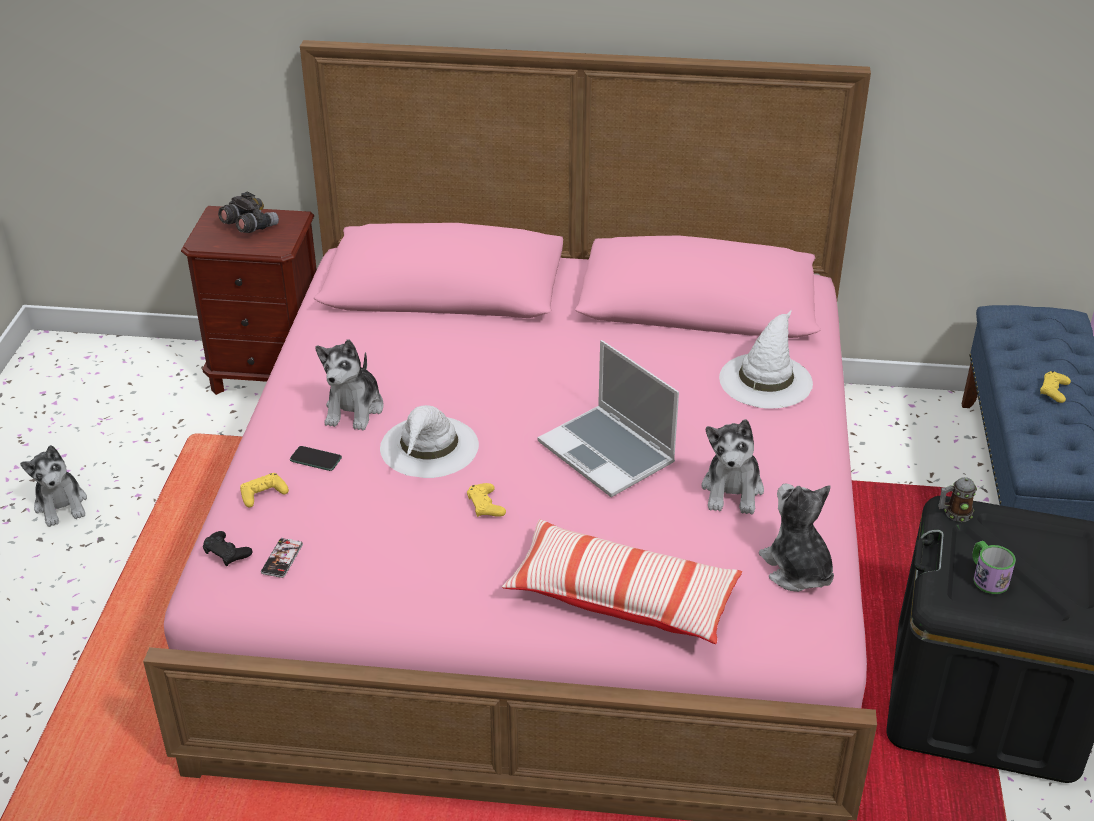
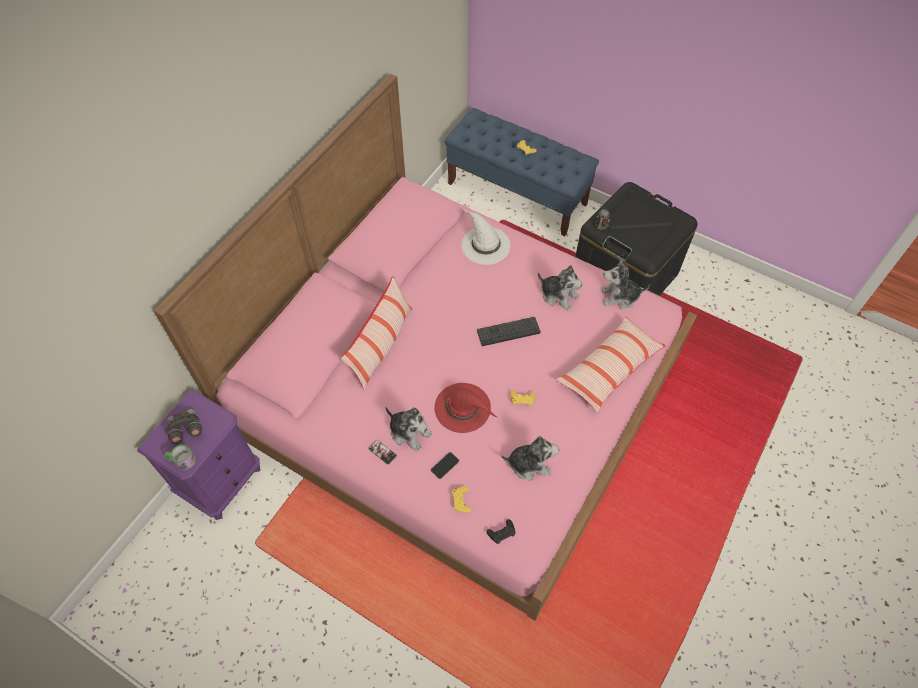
camera: 65 degrees left, 20 degrees up
plush toy [20,445,87,527] -> plush toy moved to [501,436,559,480]
brown nightstand [181,206,317,395] -> purple nightstand [137,389,260,520]
phone [261,538,303,578] -> phone moved to [368,440,397,465]
white hat [380,405,479,478] -> red hat [434,383,497,433]
laptop [538,340,679,497] -> keyboard [477,317,540,346]
mug [972,541,1016,594] -> mug moved to [164,445,196,470]
none -> pillow [341,276,412,390]

